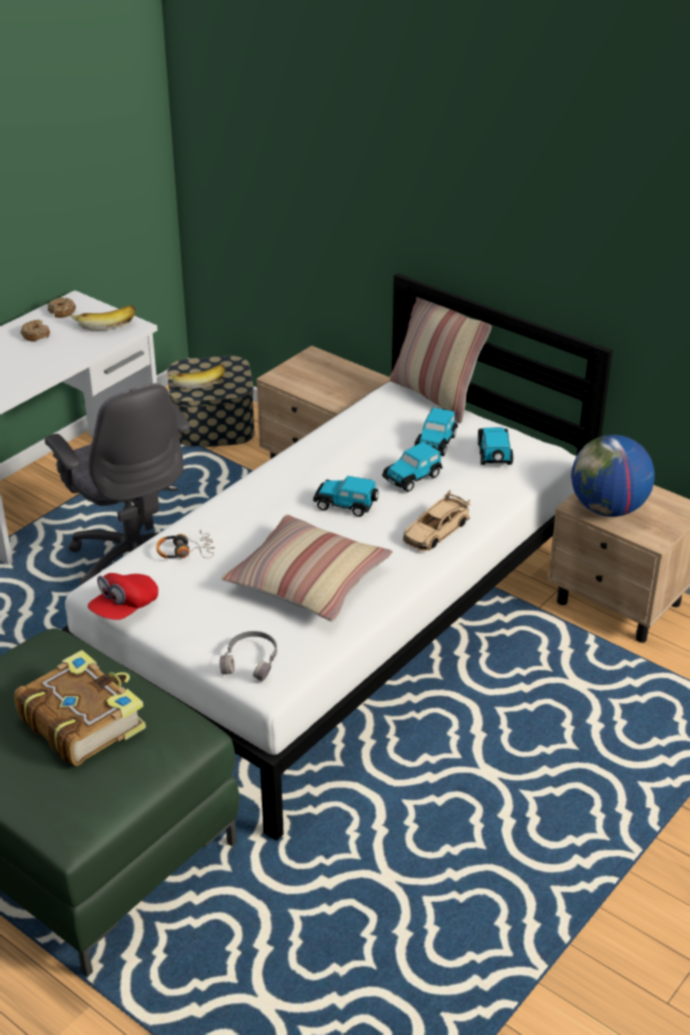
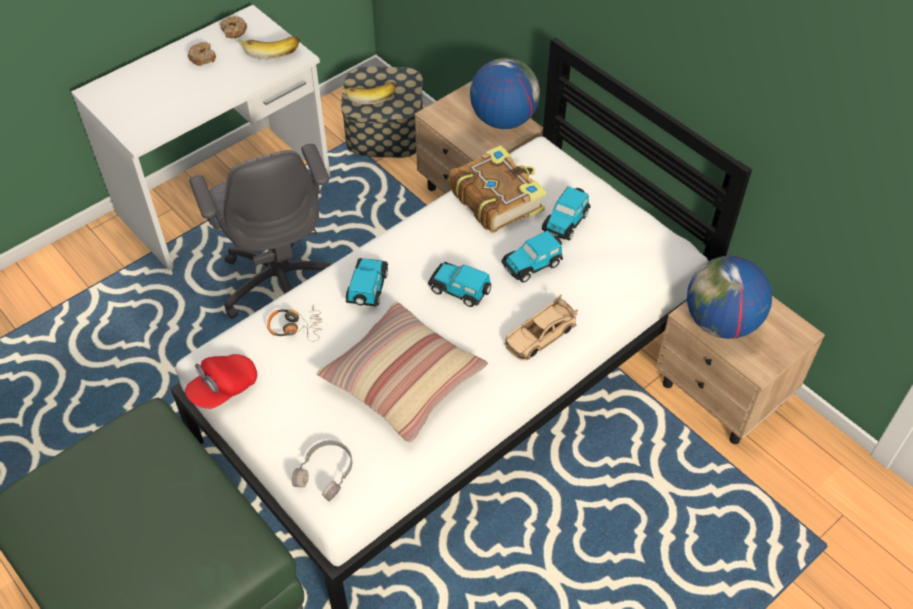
camera: 10 degrees right, 15 degrees up
book [14,650,146,766] -> book moved to [449,145,546,233]
pillow [390,297,491,423] -> none
toy car [478,428,513,465] -> toy car moved to [346,258,388,307]
none -> globe [470,58,540,129]

